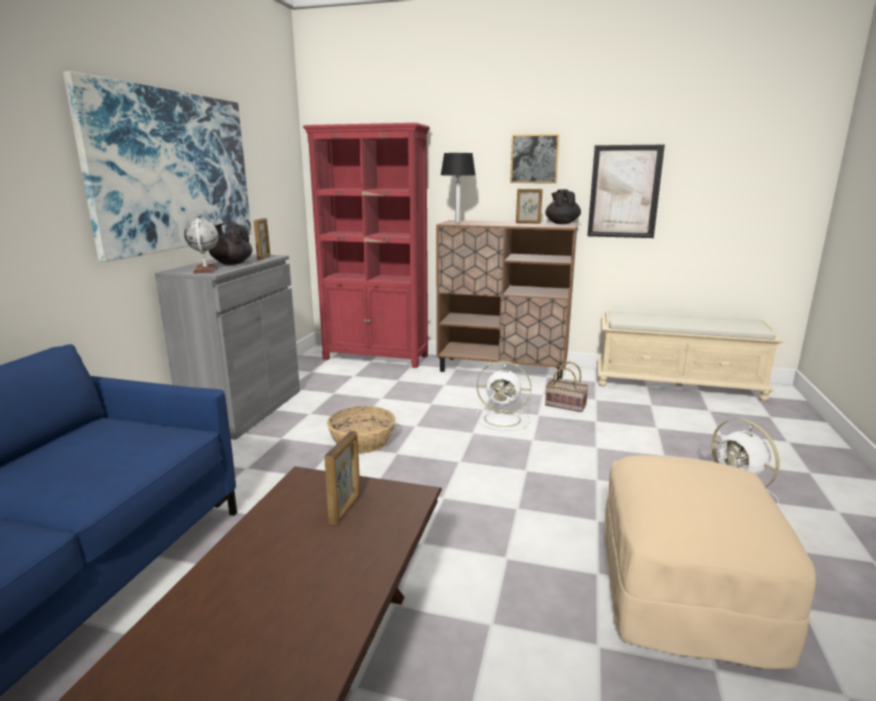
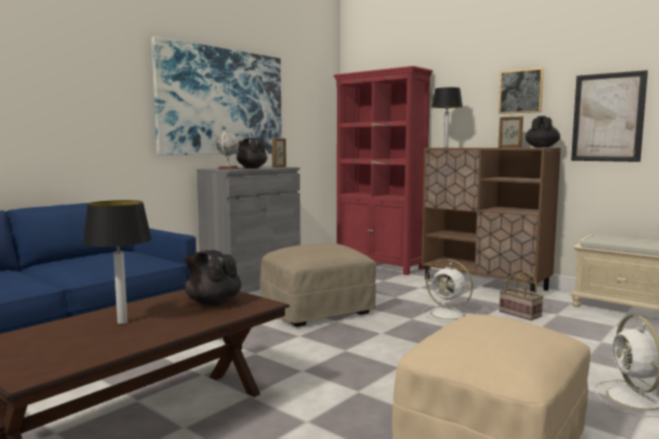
camera: 25 degrees right, 10 degrees down
picture frame [324,431,360,526] -> black teapot [184,250,241,306]
basket [327,406,395,453] -> beige ottoman [260,243,376,327]
none -> table lamp [82,200,152,324]

